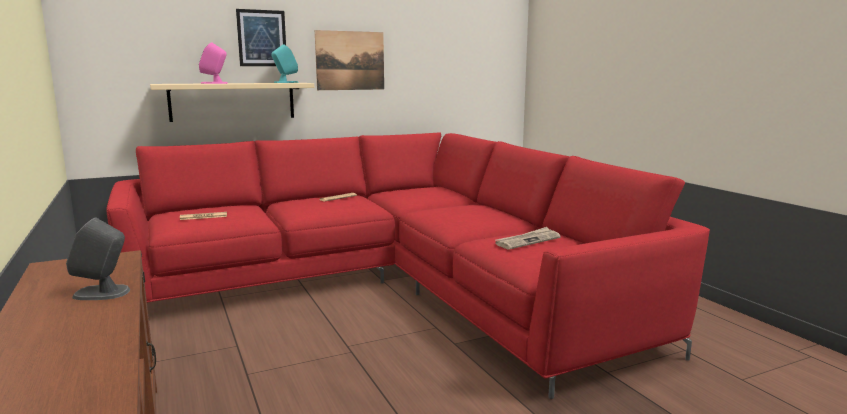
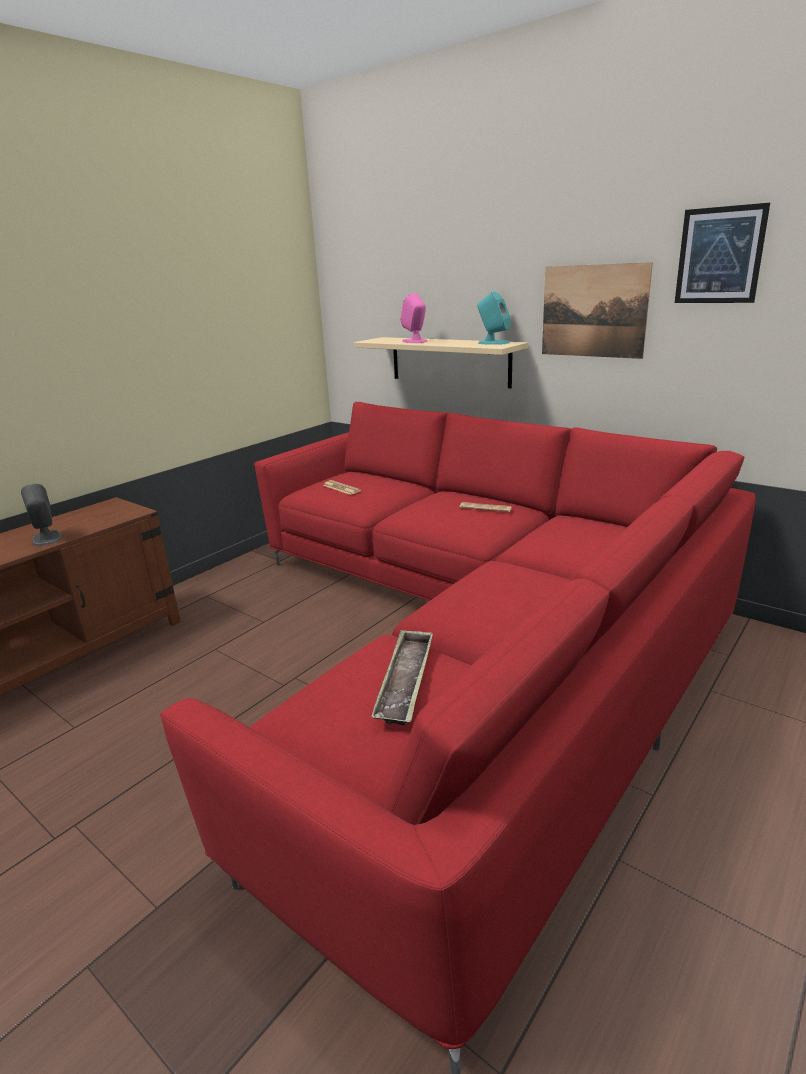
camera: 65 degrees right, 10 degrees up
picture [236,9,286,66] -> picture moved to [675,203,770,303]
newspaper [495,227,561,250] -> tray [371,629,433,726]

